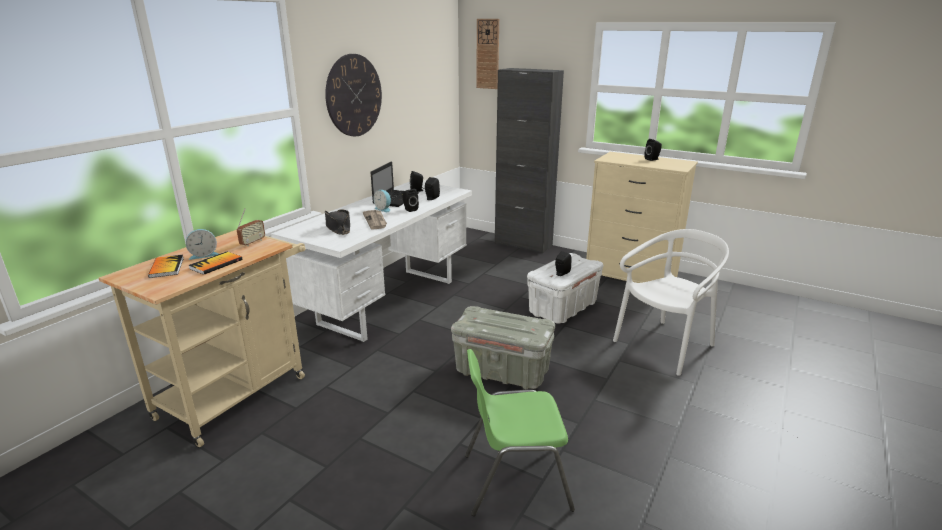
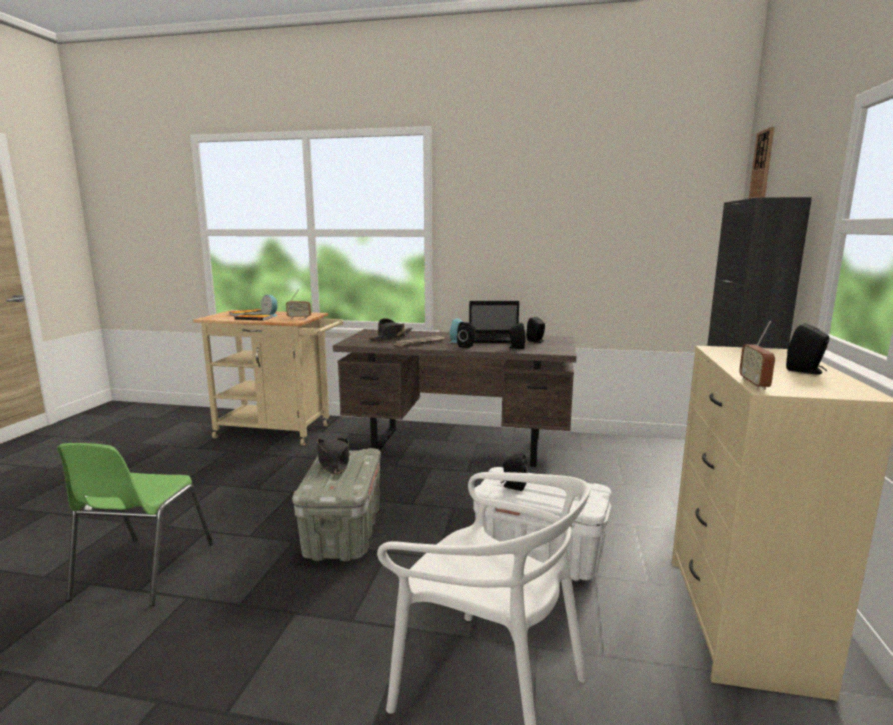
camera: 70 degrees right, 10 degrees down
white desk [271,182,472,342] -> brown desk [333,329,576,467]
wall clock [325,54,382,136] -> none
green chair [465,349,575,516] -> green chair turned 150 degrees counterclockwise [57,443,213,607]
none -> black hat [317,437,350,475]
none -> radio [739,321,775,390]

